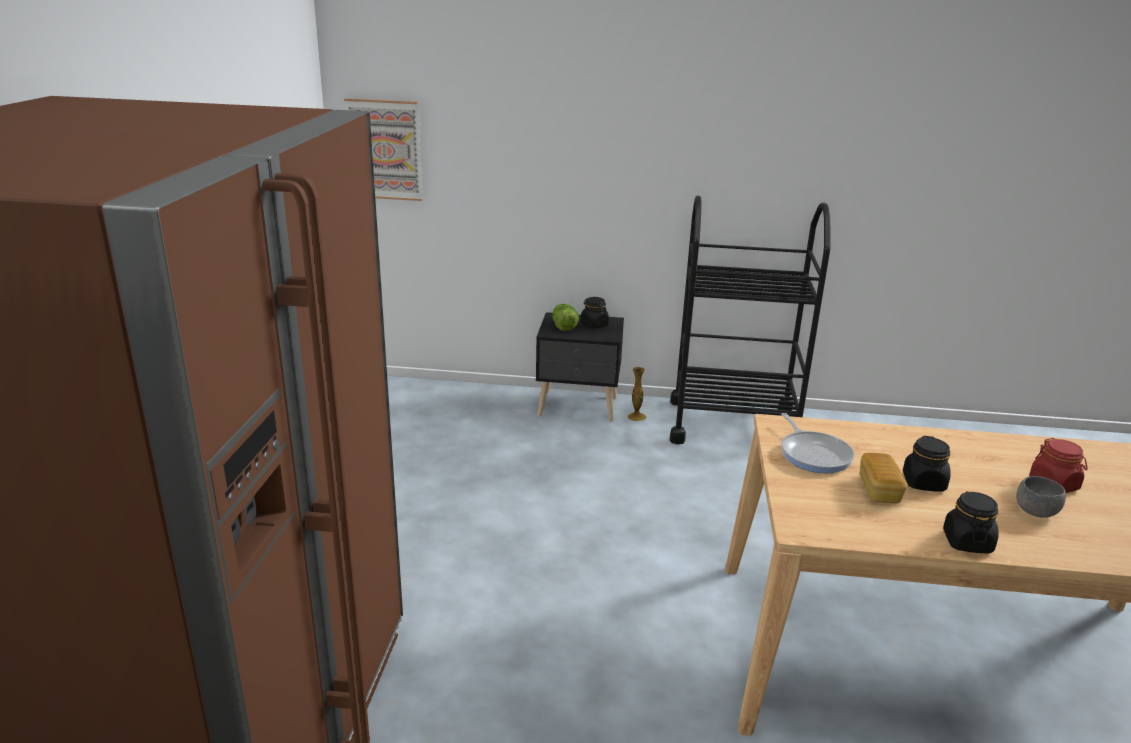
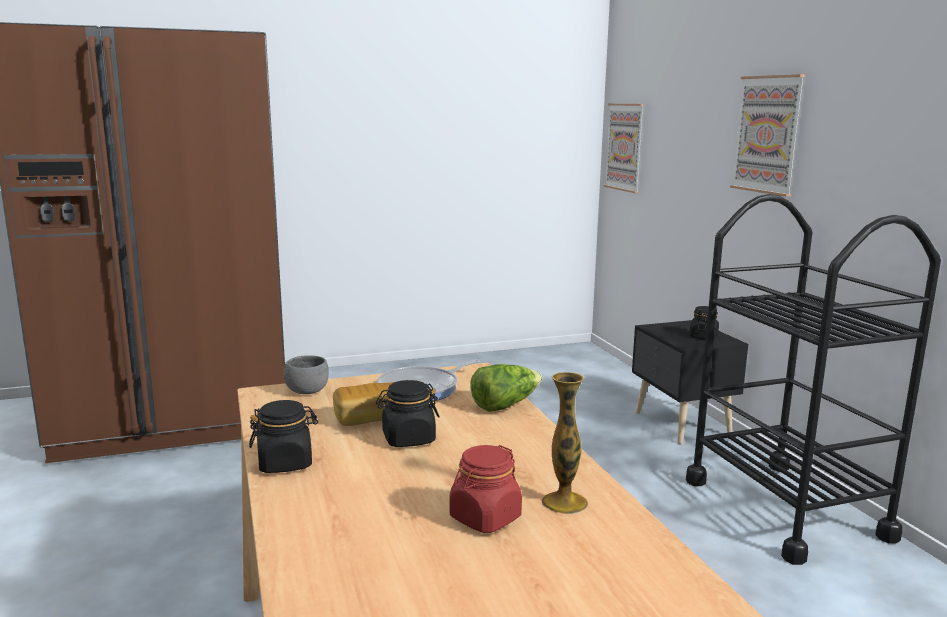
camera: 65 degrees right, 10 degrees down
lettuce [552,304,579,331] -> lettuce moved to [470,364,542,412]
vase [628,367,646,421] -> vase moved to [542,372,588,514]
grey bowl [1016,476,1066,518] -> grey bowl moved to [283,355,329,394]
none -> picture [730,74,806,197]

